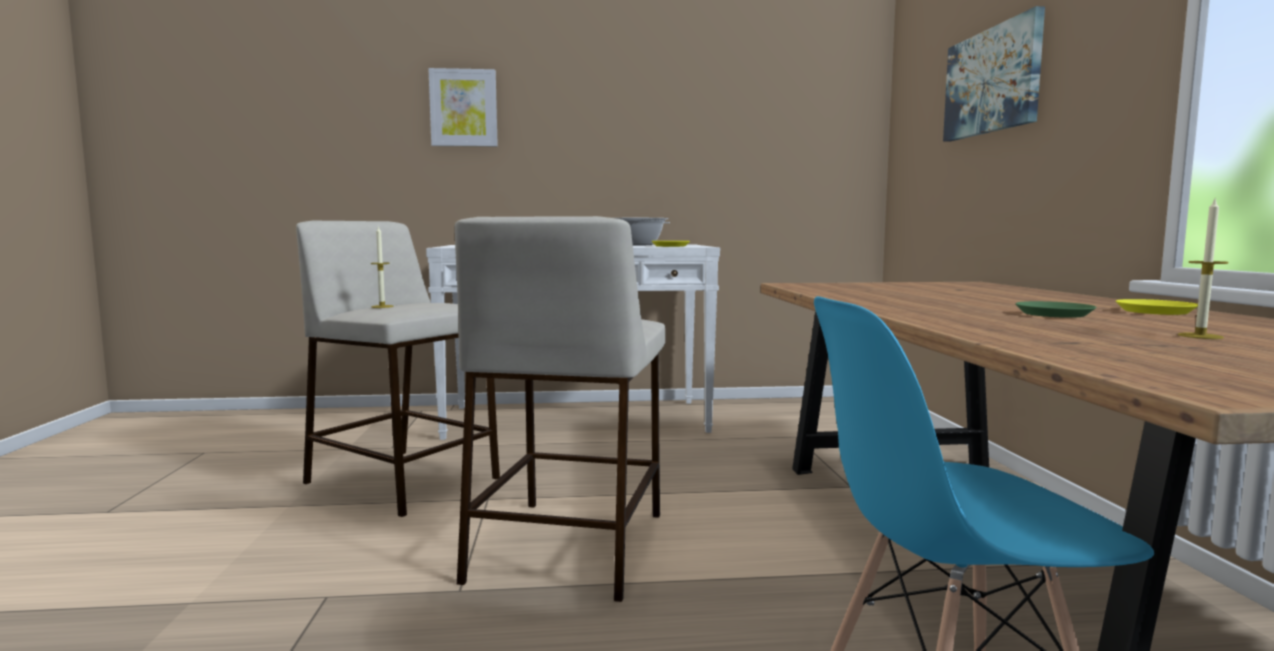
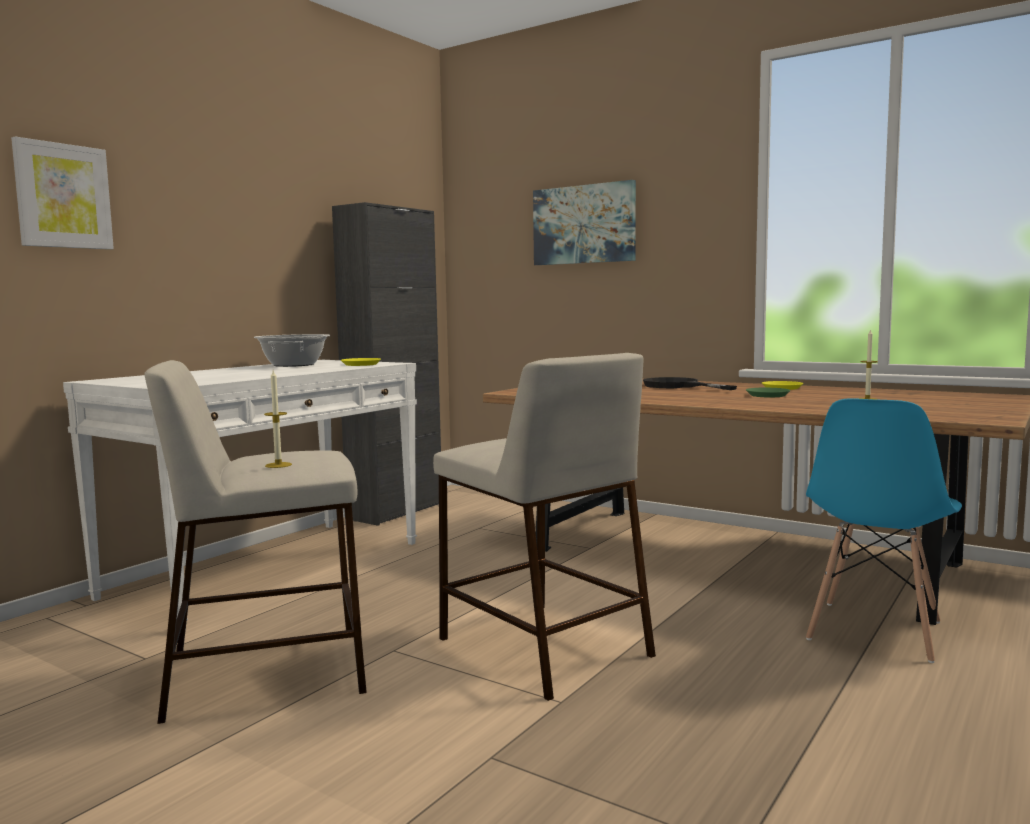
camera: 50 degrees left, 0 degrees up
none -> black cabinet [332,202,441,526]
none -> black frying pan [643,377,737,390]

